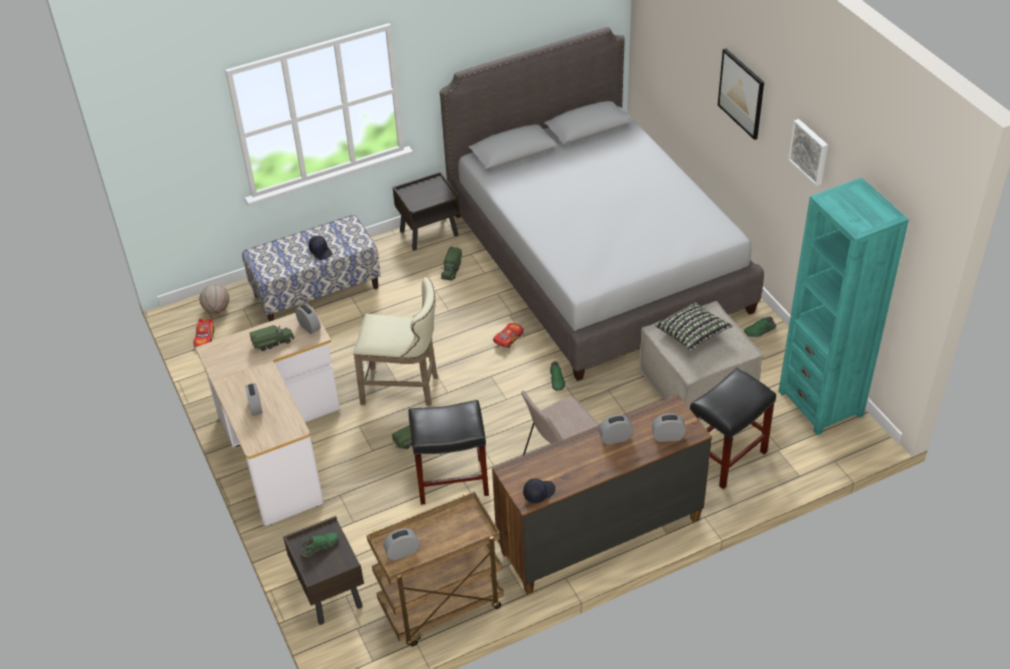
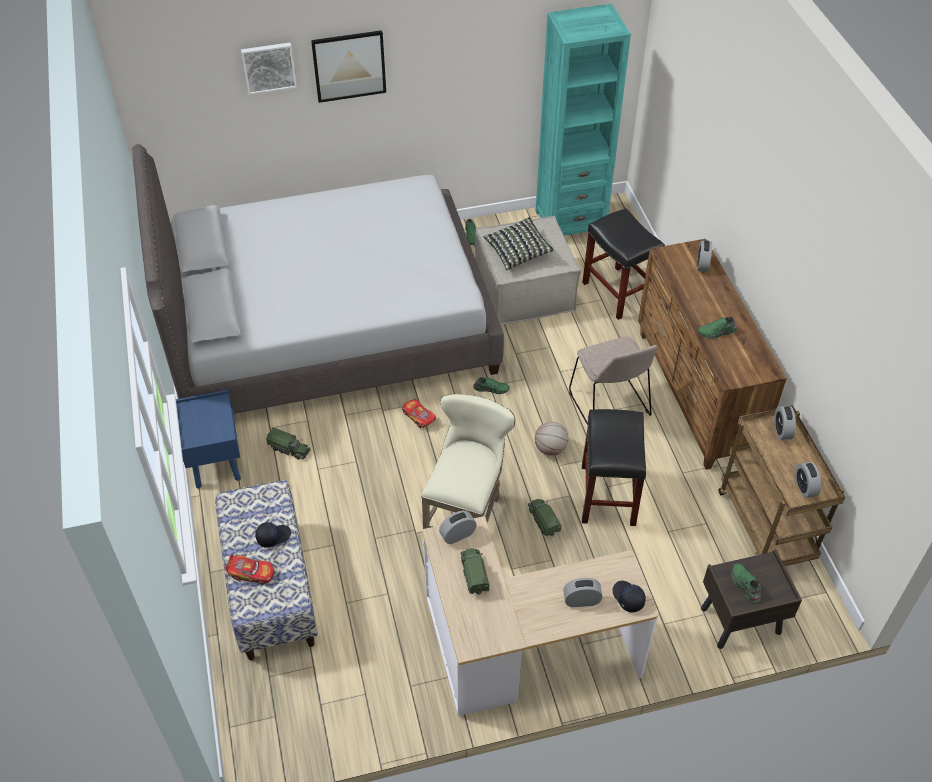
camera: 80 degrees left, 5 degrees up
toy car [193,319,214,347] -> toy car moved to [225,555,274,585]
basketball [200,284,229,313] -> basketball moved to [535,422,568,456]
brown nightstand [393,172,460,251] -> blue nightstand [176,390,241,489]
black cap [523,479,555,503] -> black cap moved to [613,581,646,613]
alarm clock [599,415,633,445] -> alarm clock moved to [774,406,796,440]
picture [788,119,828,186] -> picture moved to [241,43,297,95]
none -> green shoe [698,317,738,339]

